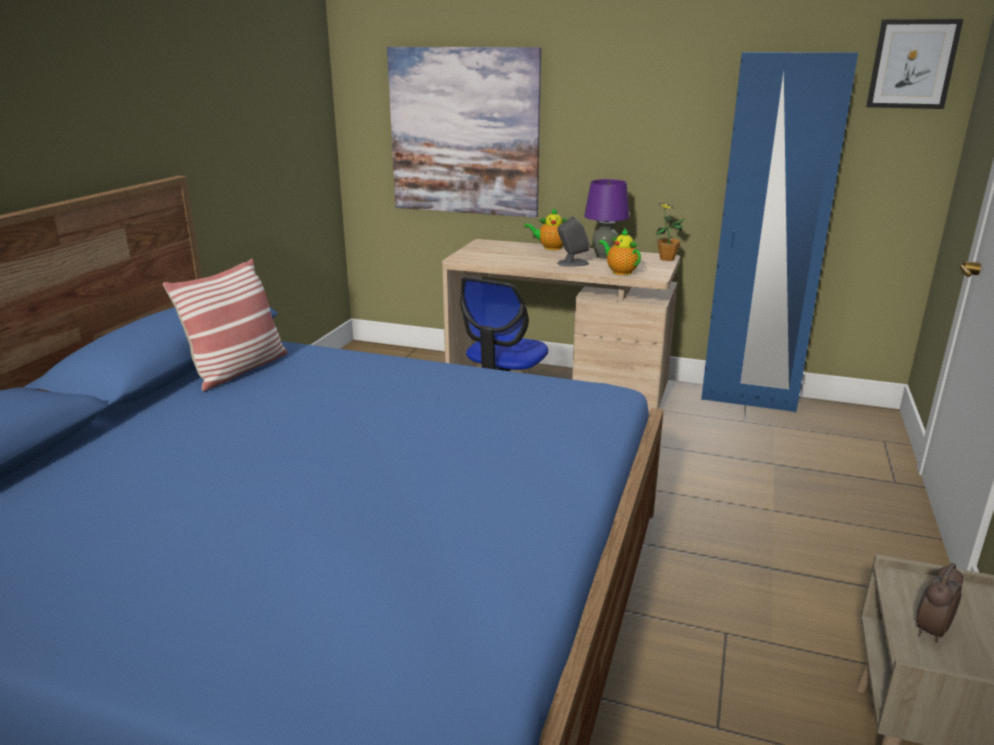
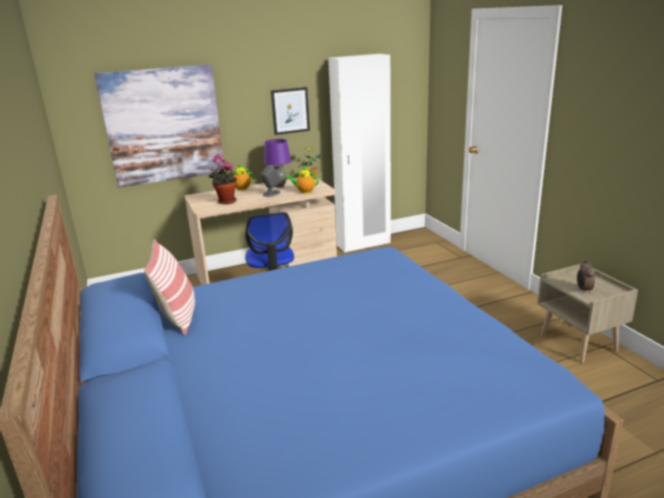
camera: 40 degrees left, 0 degrees up
blue wardrobe [701,52,858,412] -> white wardrobe [328,54,391,253]
picture [866,19,963,109] -> picture moved to [271,87,310,135]
none -> potted plant [208,154,237,204]

